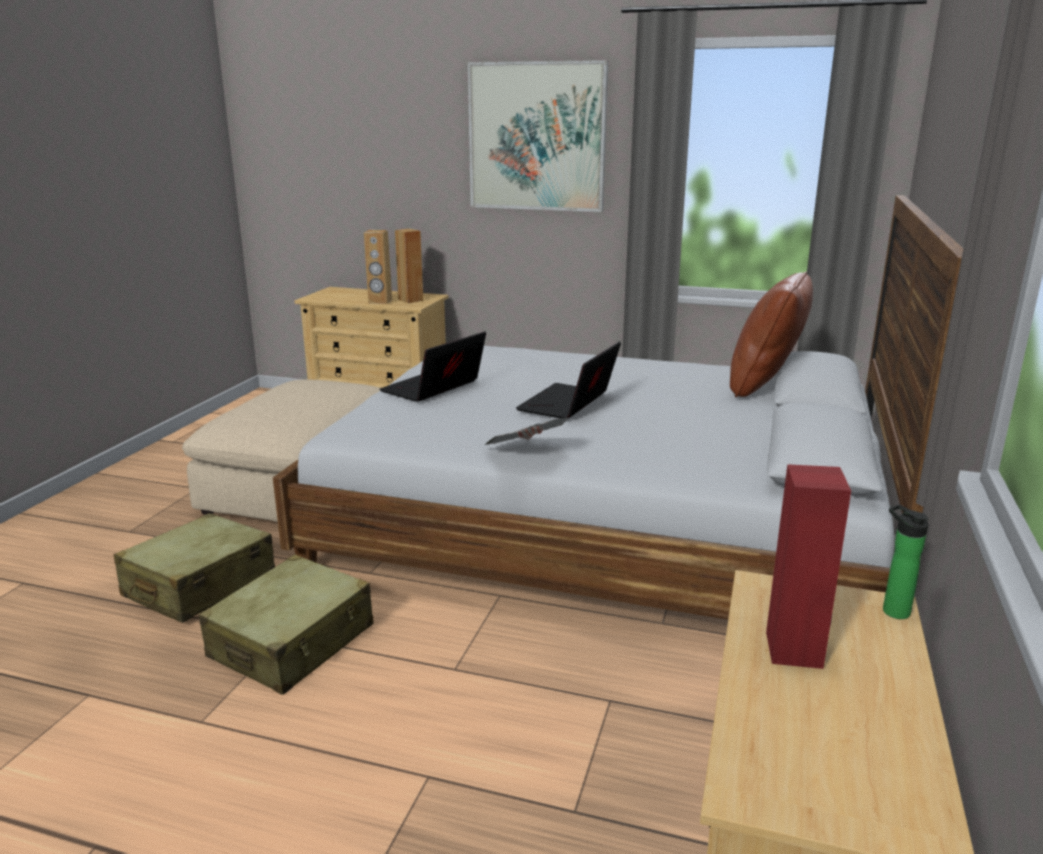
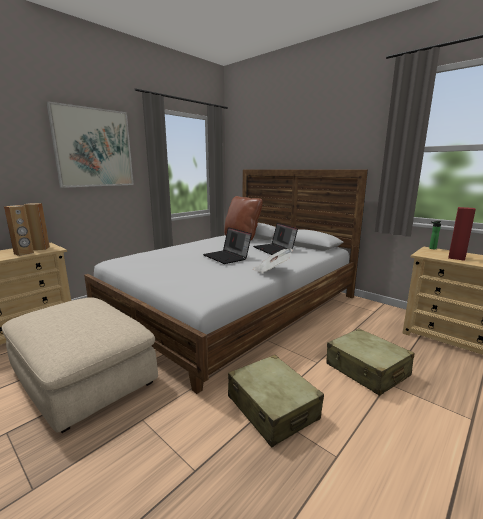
camera: 65 degrees left, 5 degrees down
beige suitcase [113,513,275,623] -> beige suitcase moved to [326,329,414,396]
laptop [380,331,486,402] -> laptop moved to [253,223,298,255]

